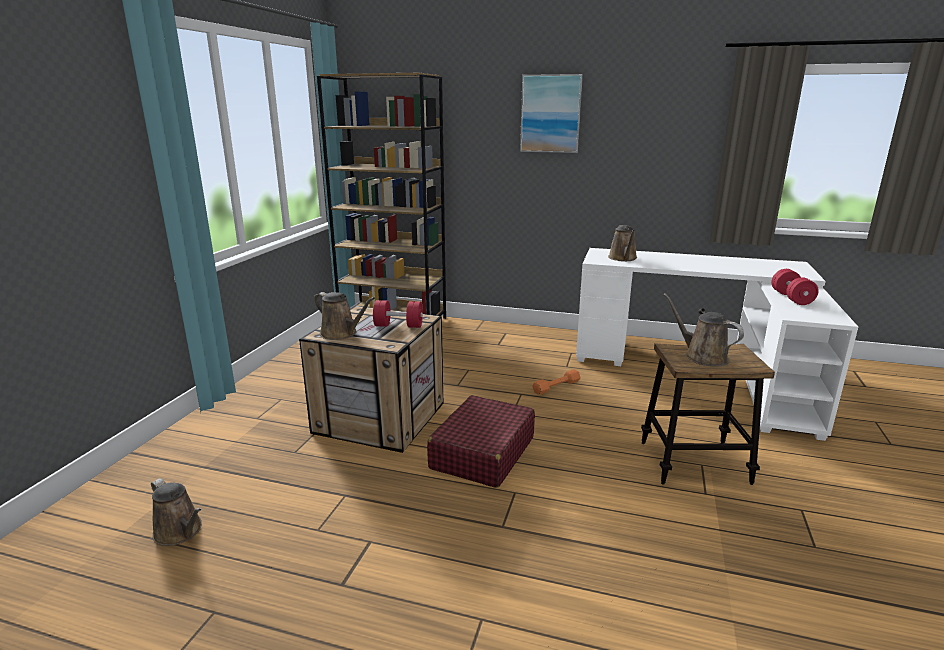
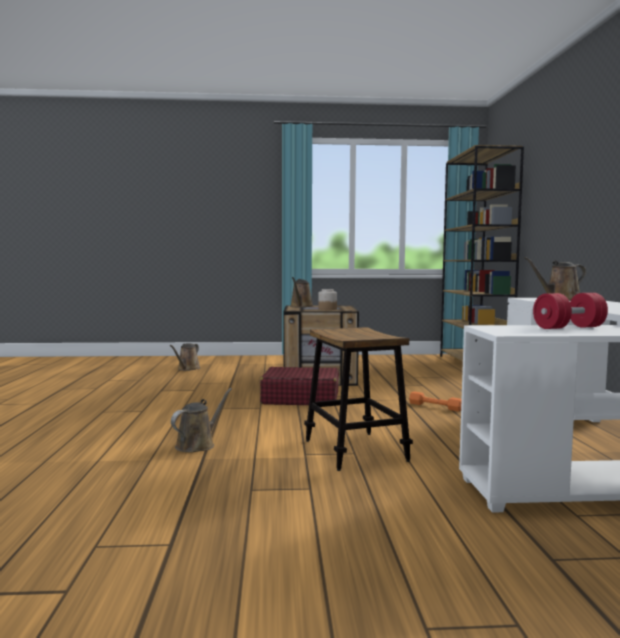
camera: 70 degrees right, 15 degrees down
red dumbbell [373,300,423,328] -> jar [318,289,337,310]
picture [520,74,583,153] -> none
brown watering can [663,293,744,367] -> brown watering can moved to [171,388,232,452]

